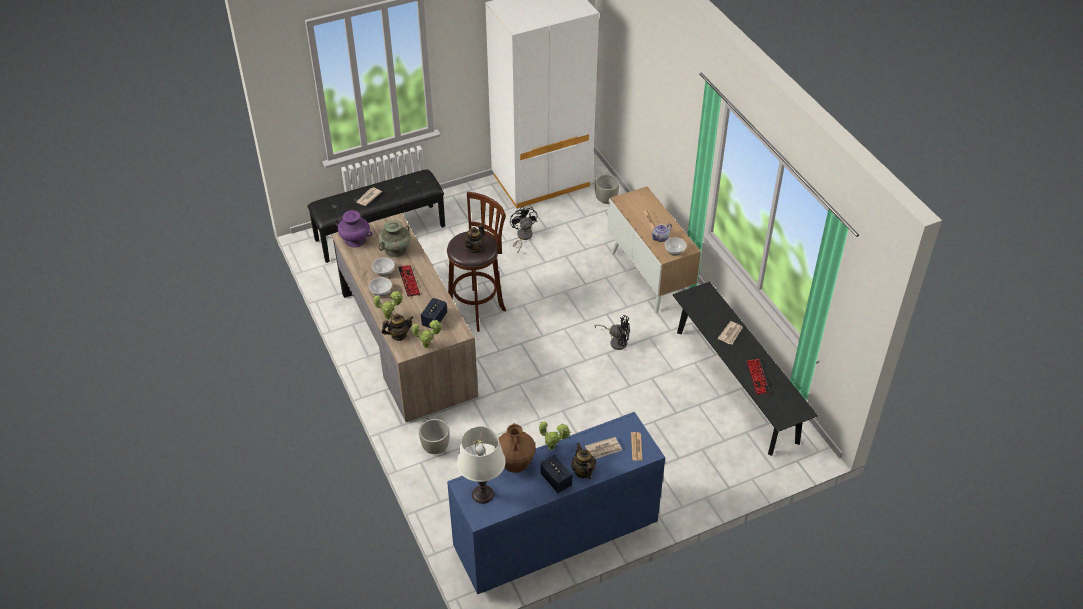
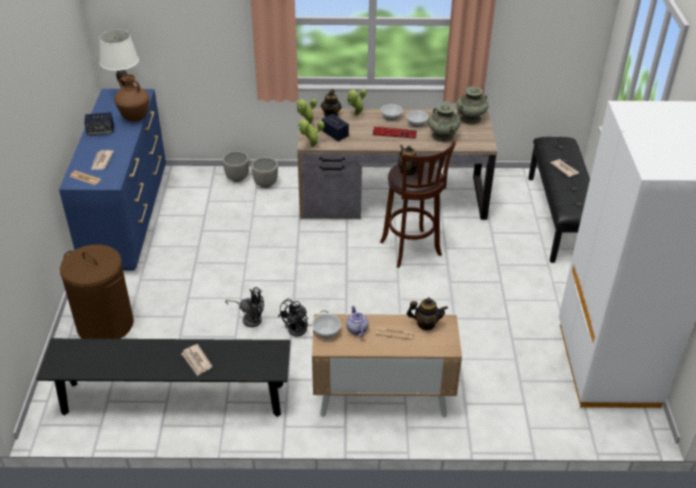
camera: 115 degrees right, 5 degrees down
purple vase [335,210,372,248] -> turquoise vase [456,87,488,125]
black fan [510,206,537,254] -> black fan moved to [225,287,264,327]
potted plant [539,422,571,450] -> potted plant moved to [298,119,325,147]
teapot [571,443,596,480] -> teapot moved to [407,297,448,330]
grey planter [595,175,620,204] -> grey planter moved to [223,151,249,182]
keyboard [746,359,770,395] -> none
none -> brown laundry basket [60,245,134,339]

